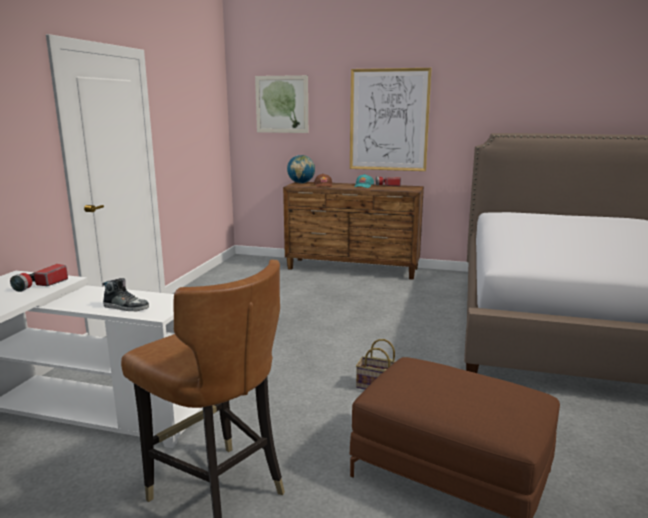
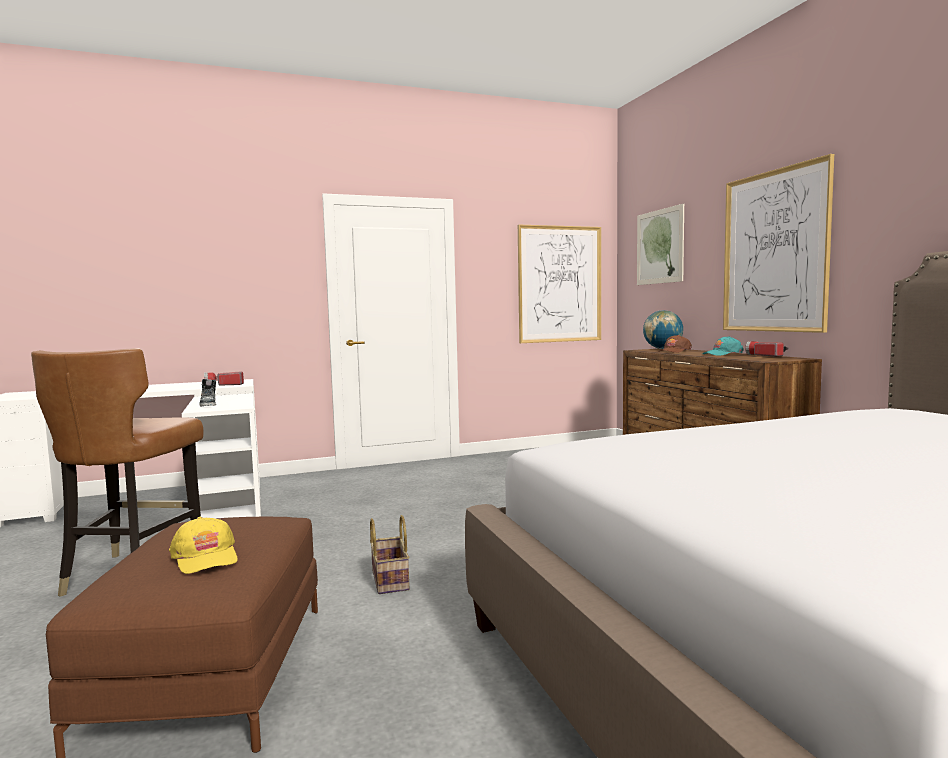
camera: 55 degrees right, 10 degrees down
none -> yellow cap [169,517,238,574]
none -> picture [518,225,601,343]

